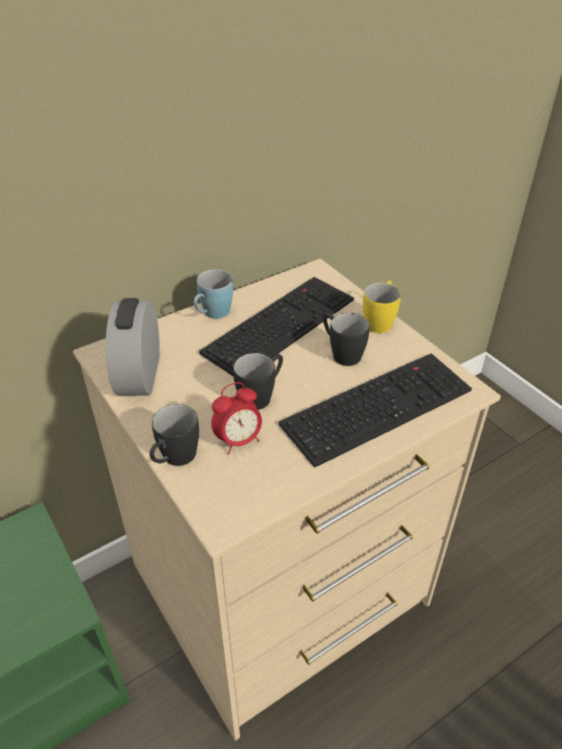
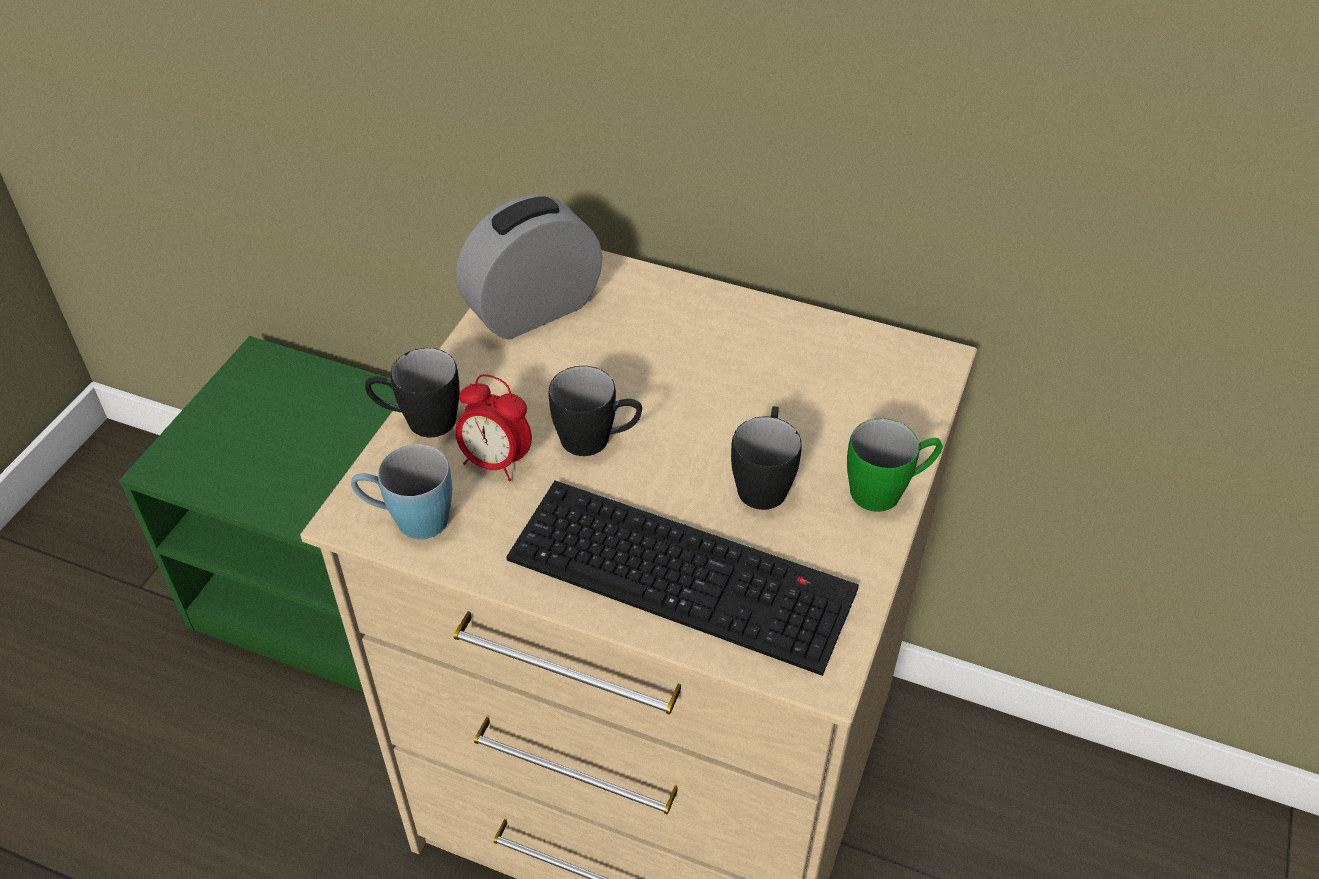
camera: 55 degrees right, 5 degrees up
blue mug [194,269,233,319] -> blue mug moved to [351,444,452,539]
keyboard [199,277,354,377] -> none
yellow mug [363,281,401,333] -> green mug [847,418,943,512]

